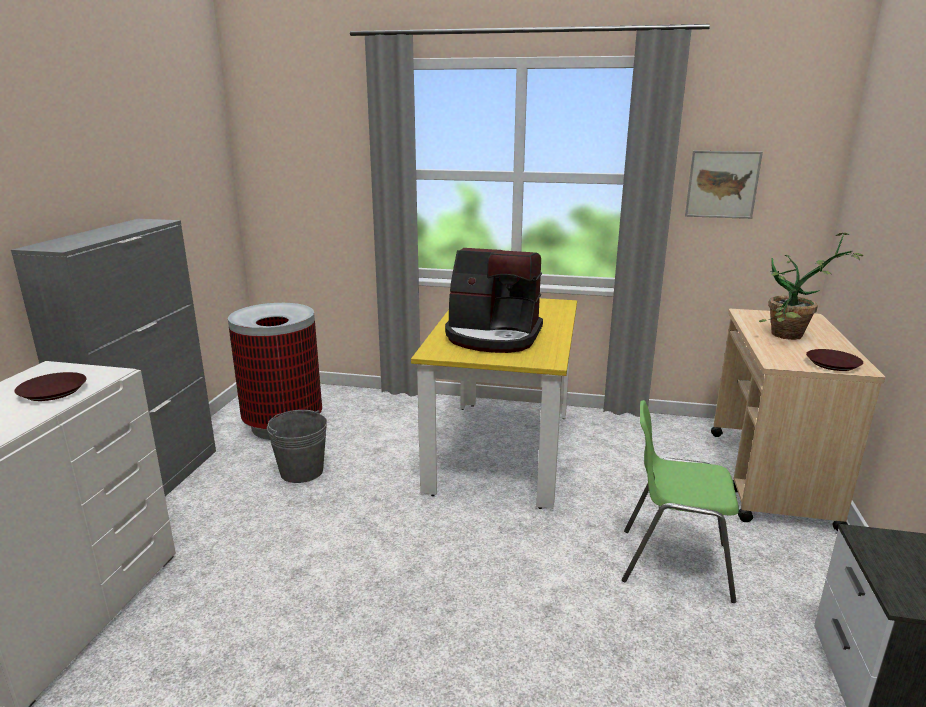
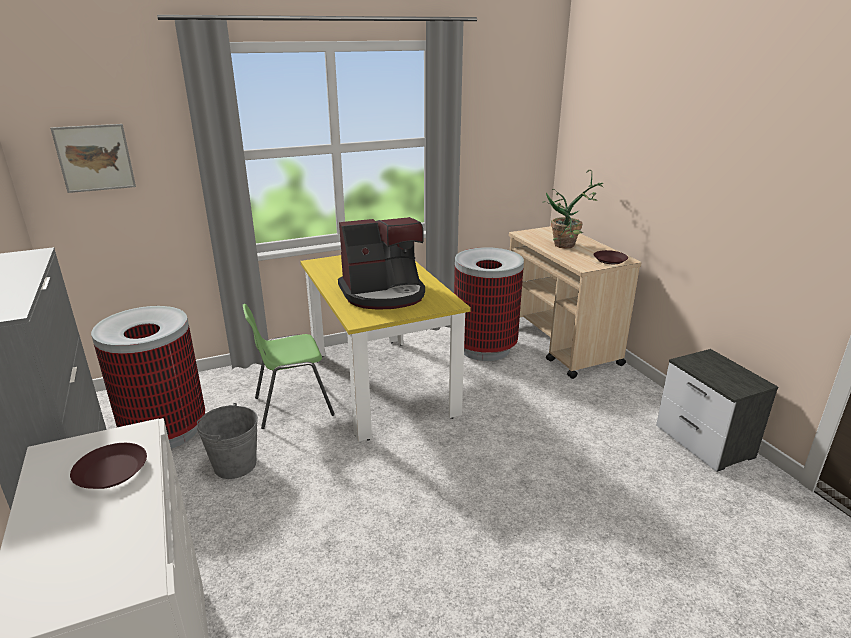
camera: 35 degrees left, 5 degrees up
green chair [622,400,739,603] -> green chair moved to [243,304,335,429]
picture [685,151,763,219] -> picture moved to [50,124,136,193]
none -> trash can [454,247,524,361]

